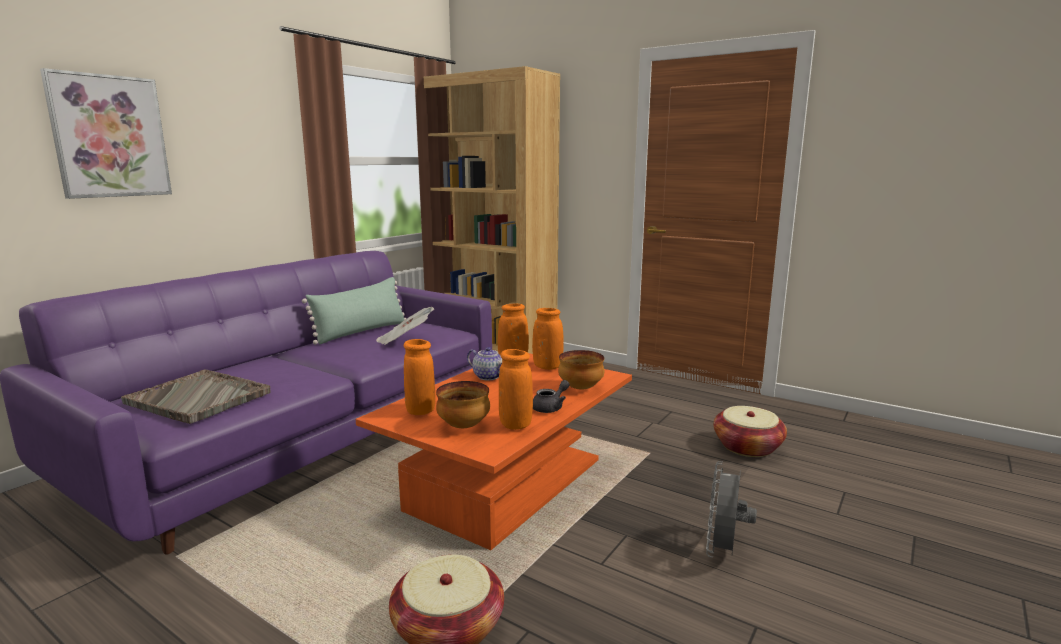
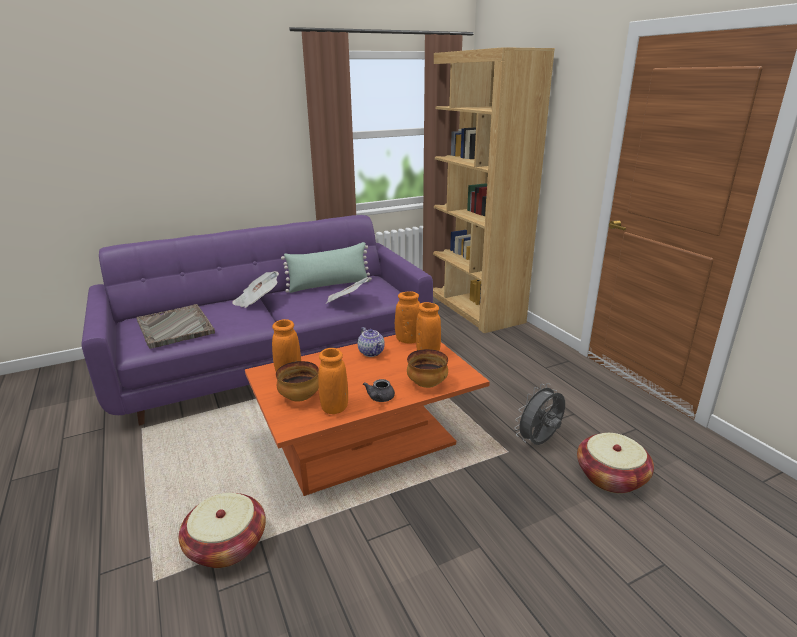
camera: 30 degrees right, 10 degrees up
picture [40,68,172,199] -> none
grey teapot [533,380,569,413] -> grey teapot turned 120 degrees clockwise [363,379,395,402]
grey fan [706,461,757,558] -> grey fan moved to [515,383,565,445]
none -> newspaper [232,271,279,308]

